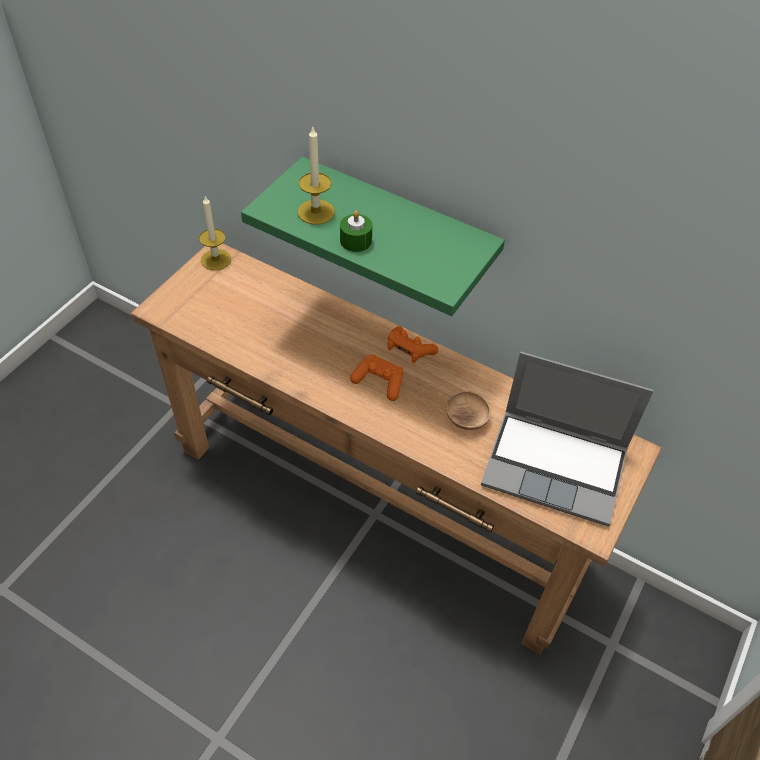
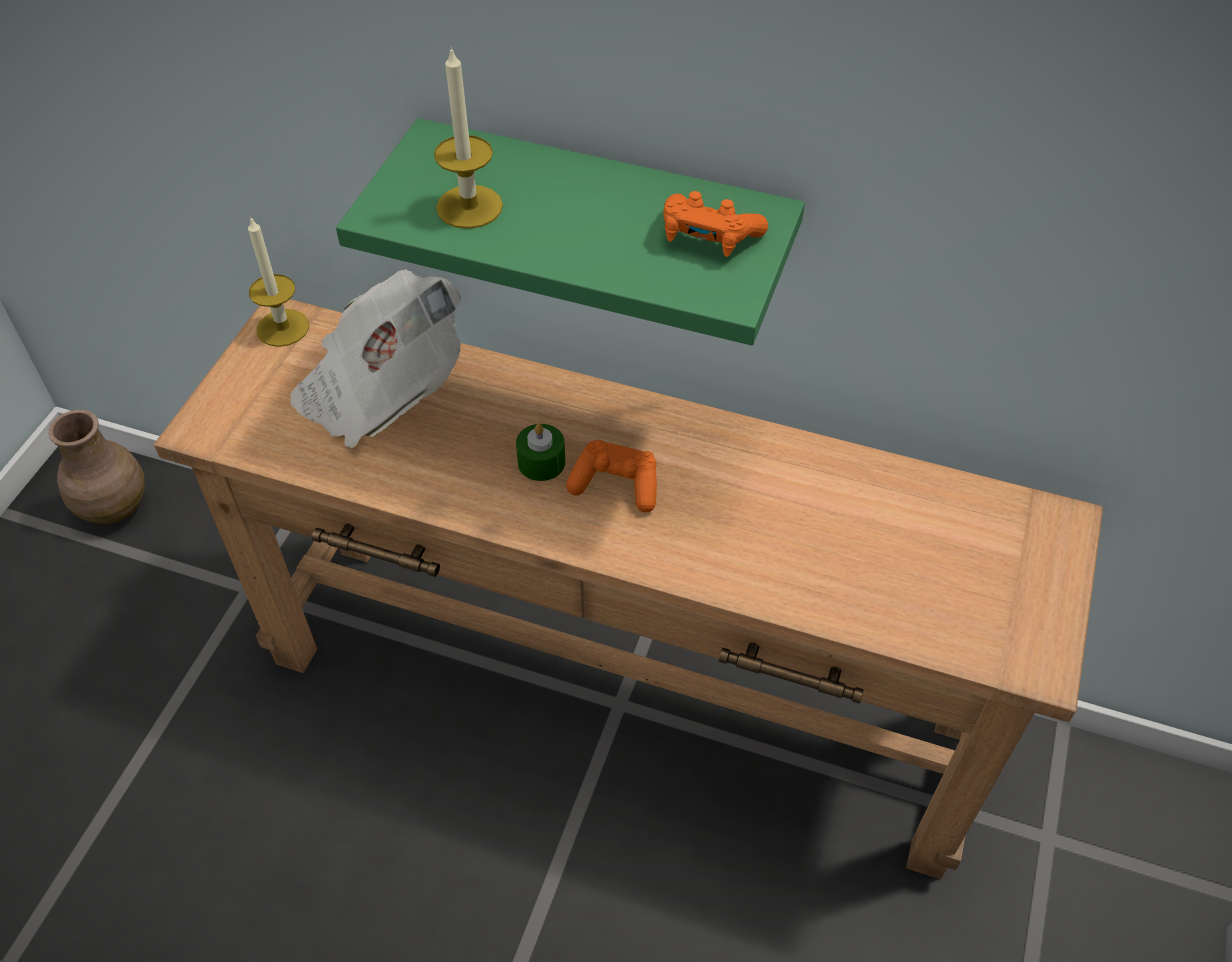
camera: 10 degrees left, 0 degrees up
green candle [340,211,372,252] -> green candle moved to [516,424,565,481]
orange game controller [387,326,438,364] -> orange game controller moved to [663,191,768,257]
brown bowl [446,391,491,430] -> none
laptop [481,352,654,527] -> none
none -> brown vase [49,410,145,525]
none -> newspaper [290,269,461,448]

